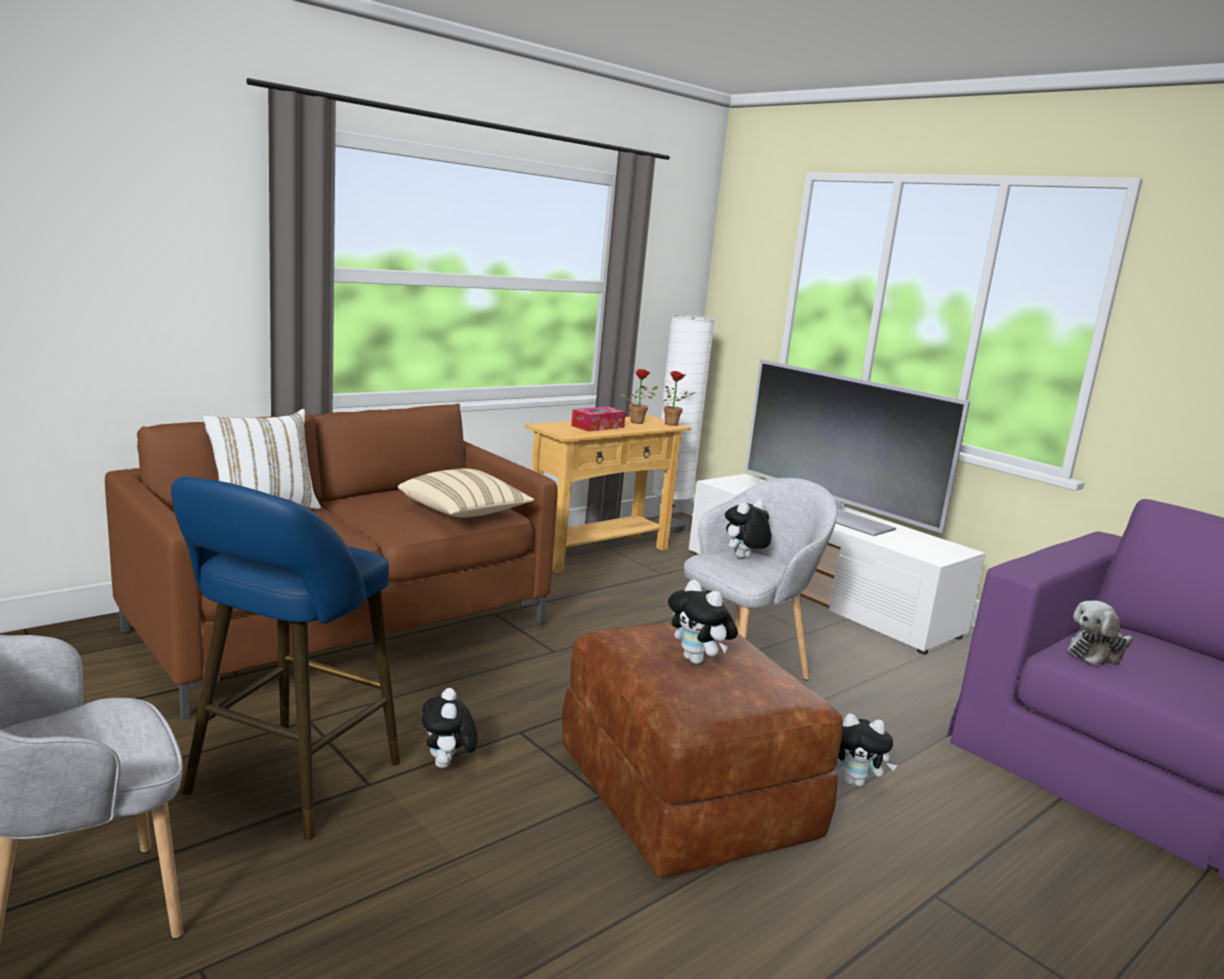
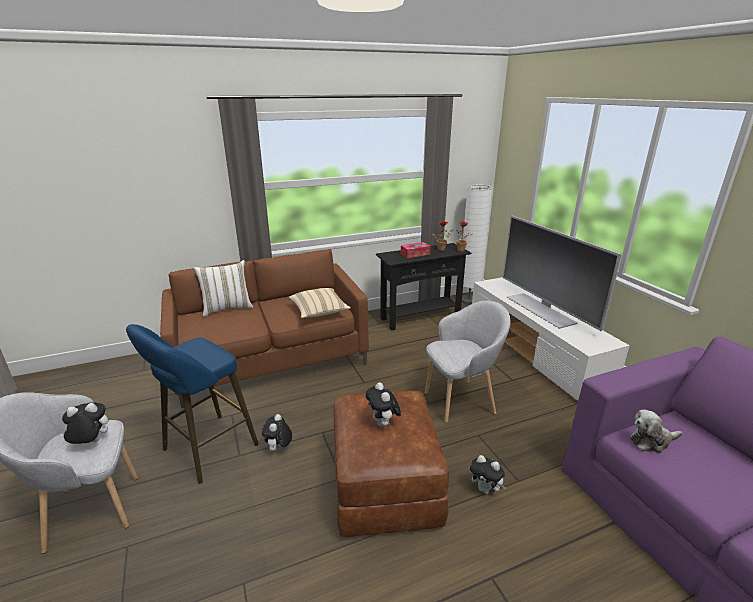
camera: 20 degrees right, 10 degrees up
beige console table [524,415,691,573] -> black console table [376,243,471,331]
plush toy [724,500,772,558] -> plush toy moved to [61,402,108,444]

